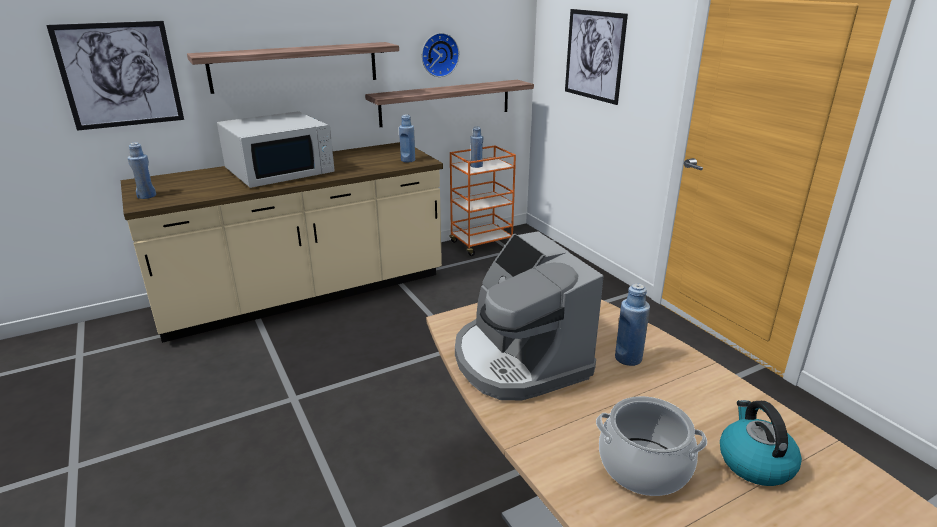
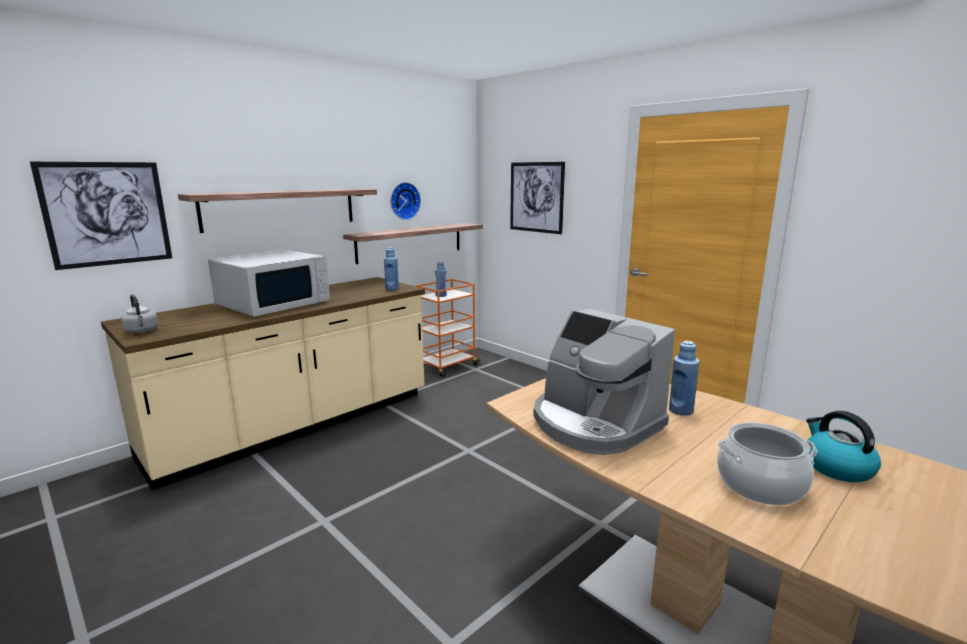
camera: 15 degrees left, 10 degrees down
blue bottle [128,143,156,199] -> grey kettle [121,294,158,333]

